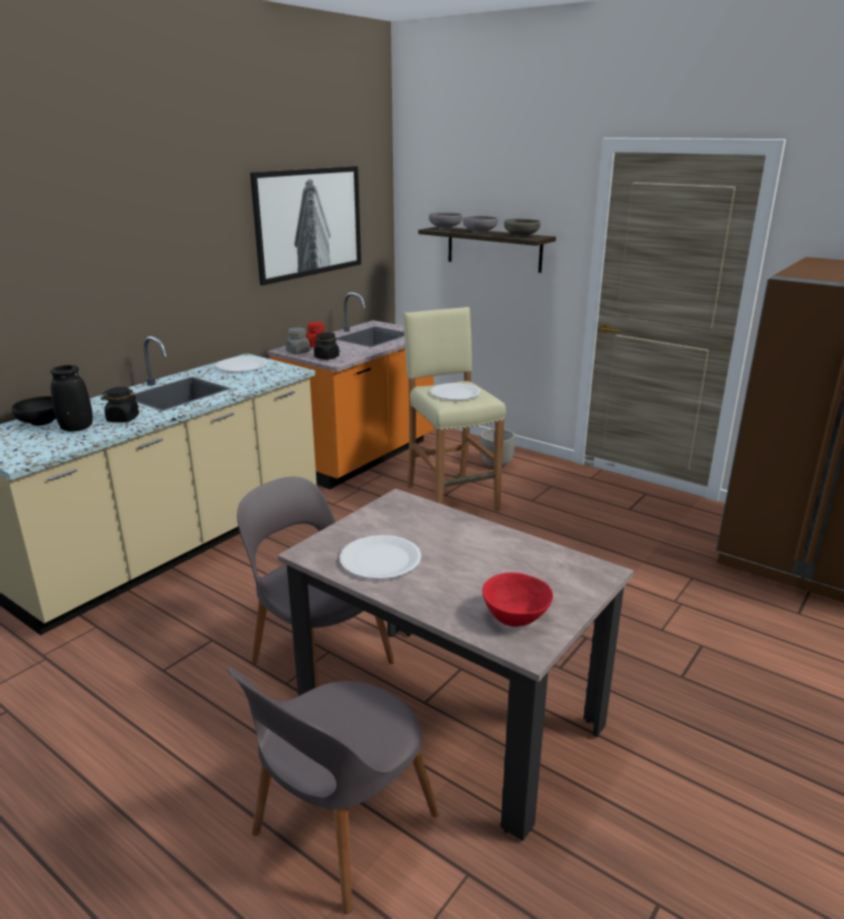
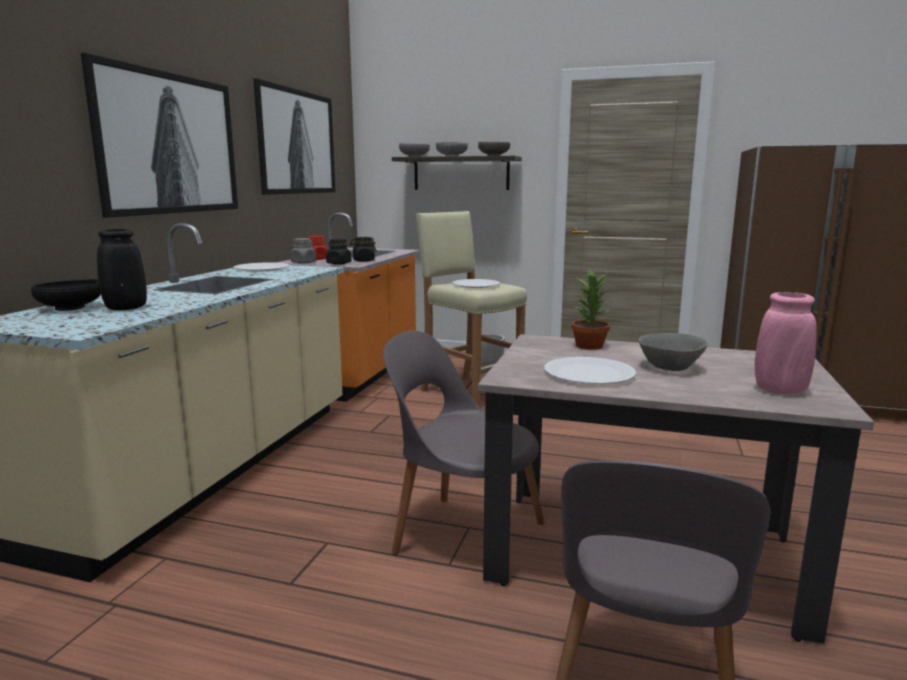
camera: 20 degrees left, 10 degrees down
black jar [101,387,139,422] -> black jar moved to [350,237,377,262]
red bowl [482,572,553,627] -> pink vase [755,292,817,394]
none -> picture [81,52,238,218]
none -> potted plant [571,268,610,350]
none -> grey bowl [639,333,708,371]

